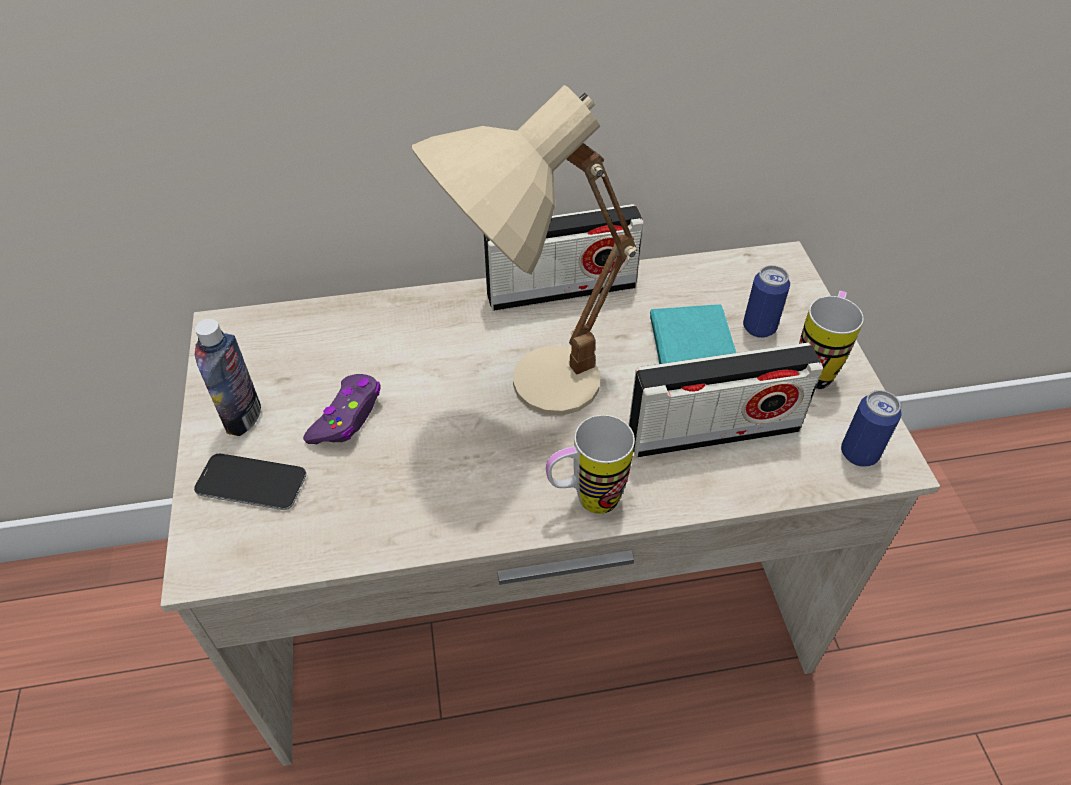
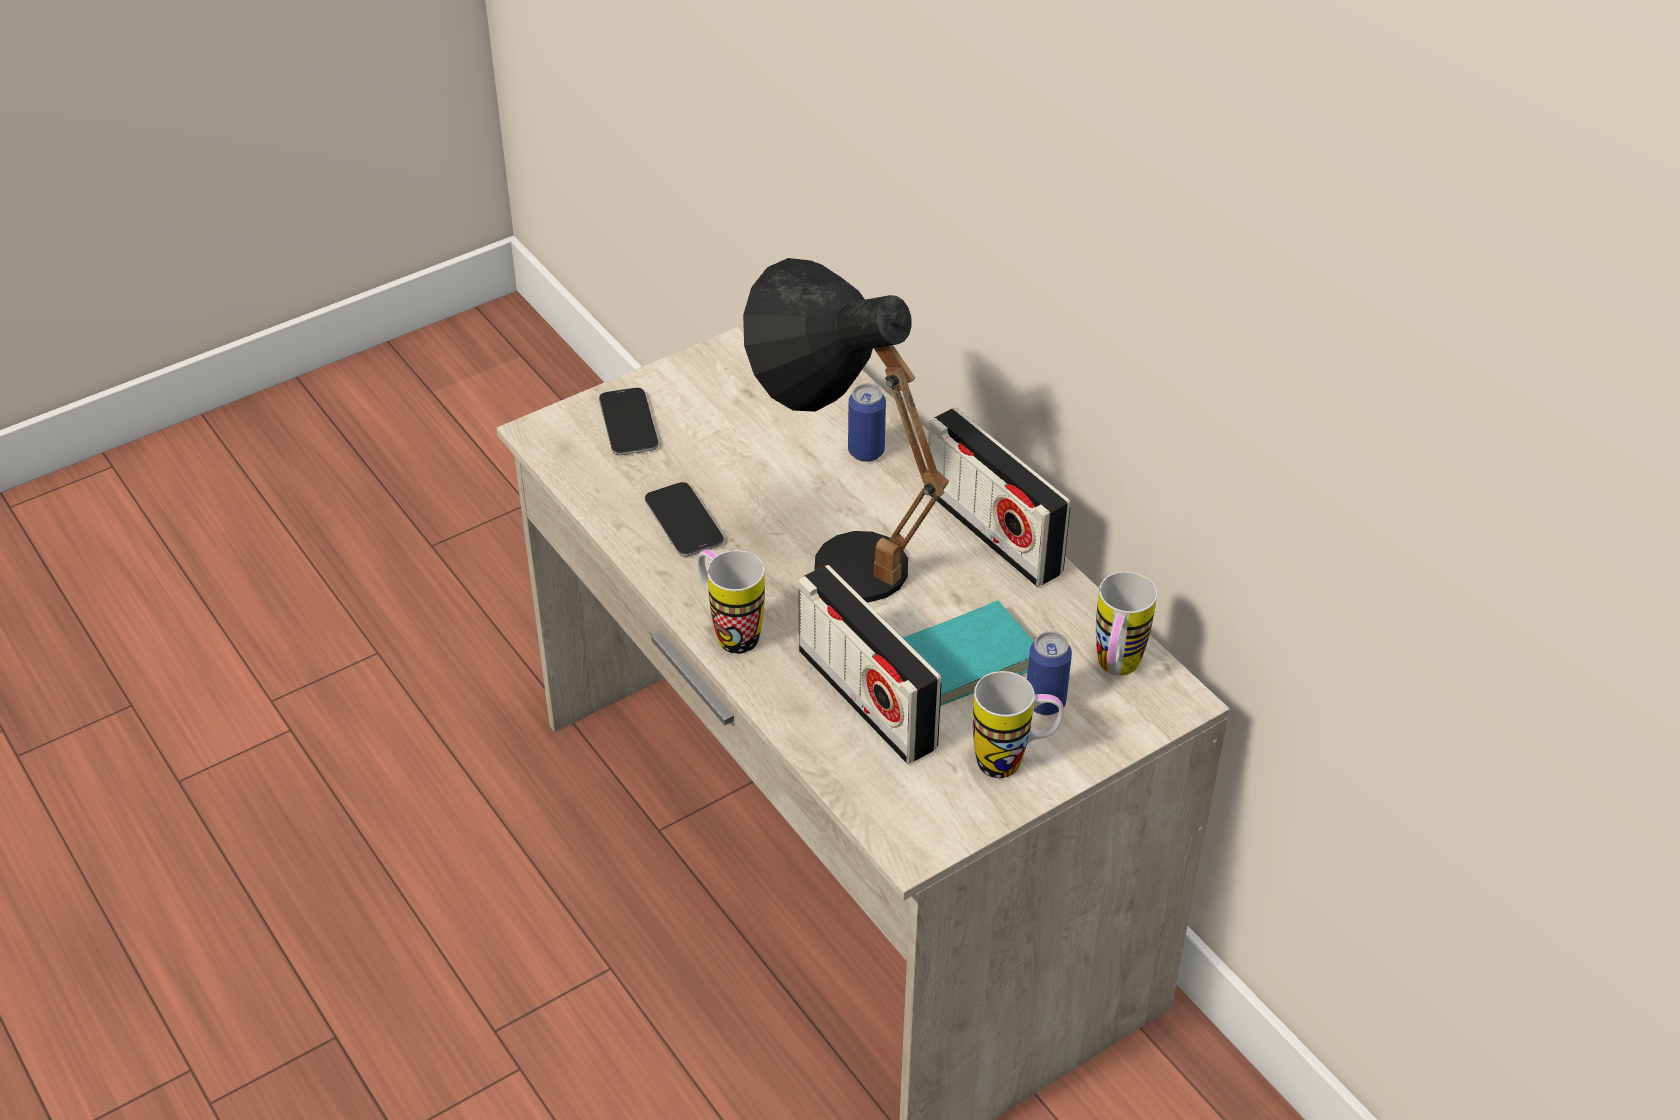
camera: 65 degrees right, 5 degrees down
bottle [195,319,261,436] -> none
purple game controller [303,374,381,444] -> none
beige table lamp [412,85,637,415] -> black table lamp [743,258,949,602]
can [841,390,901,467] -> can moved to [848,383,886,462]
none -> phone [645,482,724,557]
none -> mug [1096,572,1157,676]

